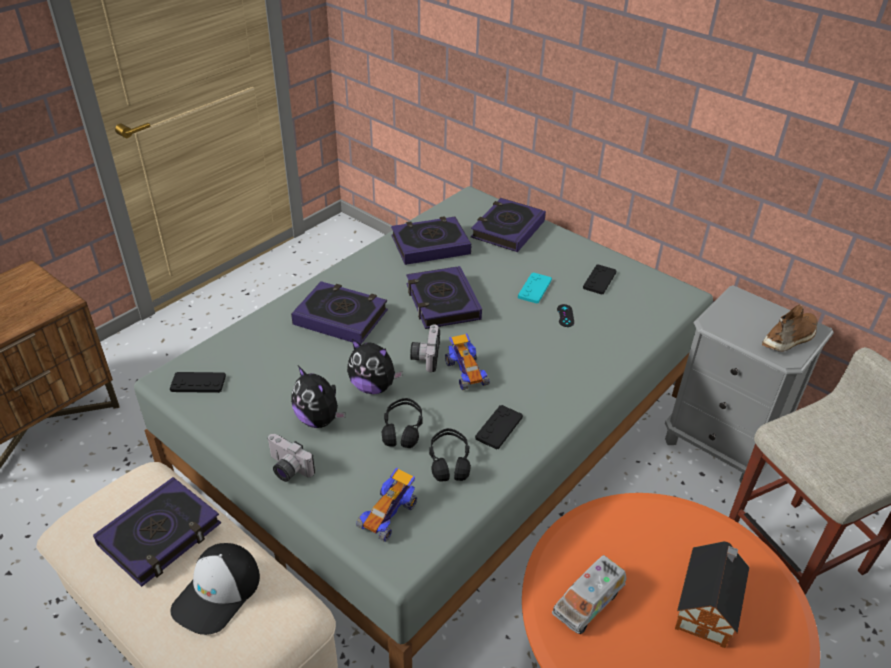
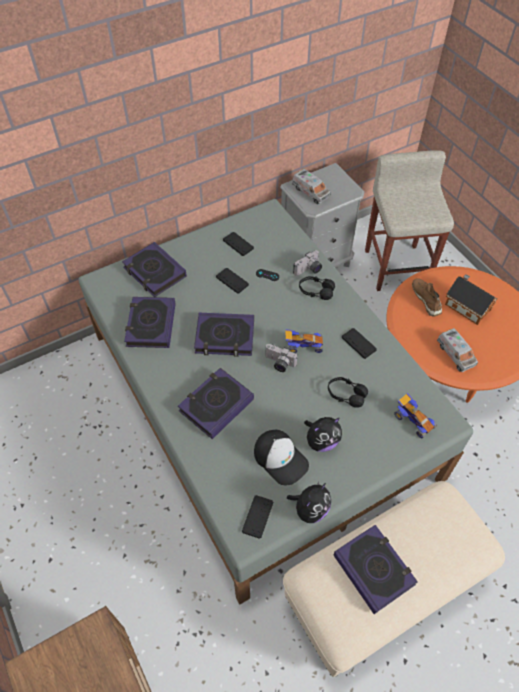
camera: 70 degrees left, 15 degrees up
cap [171,543,260,635] -> cap moved to [254,430,309,485]
camera [267,434,315,482] -> camera moved to [293,250,322,276]
plush toy [347,339,403,394] -> plush toy moved to [287,481,331,523]
black headphones [429,428,471,482] -> black headphones moved to [299,276,335,300]
turquoise game controller [518,272,552,304] -> black game controller [216,268,249,294]
brown shoe [762,304,817,352] -> brown shoe moved to [412,278,442,317]
none -> toy truck [292,169,331,204]

